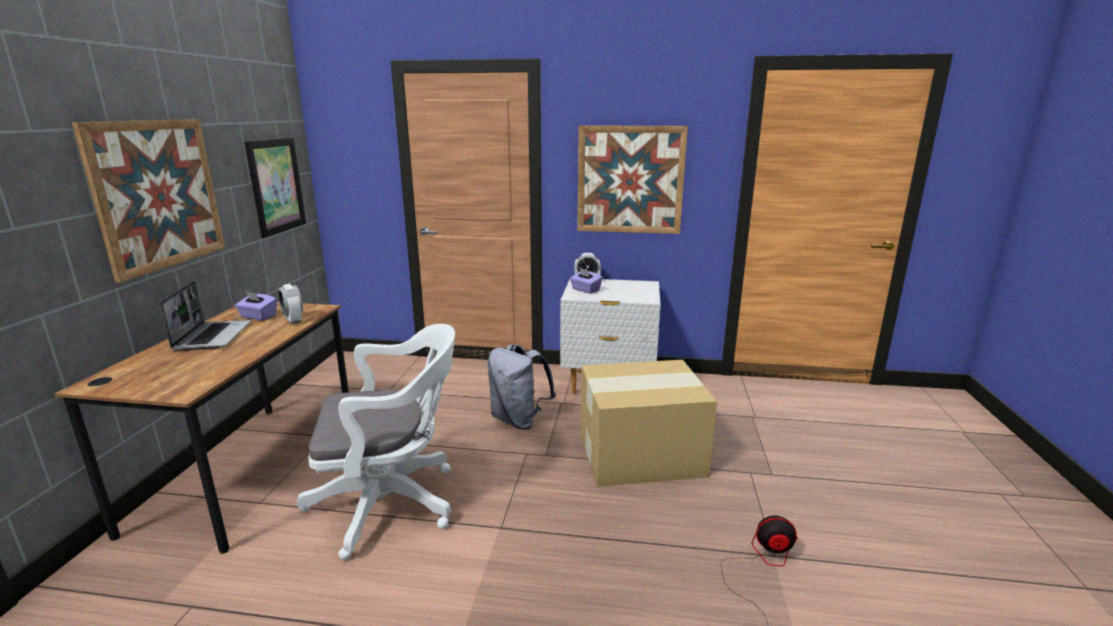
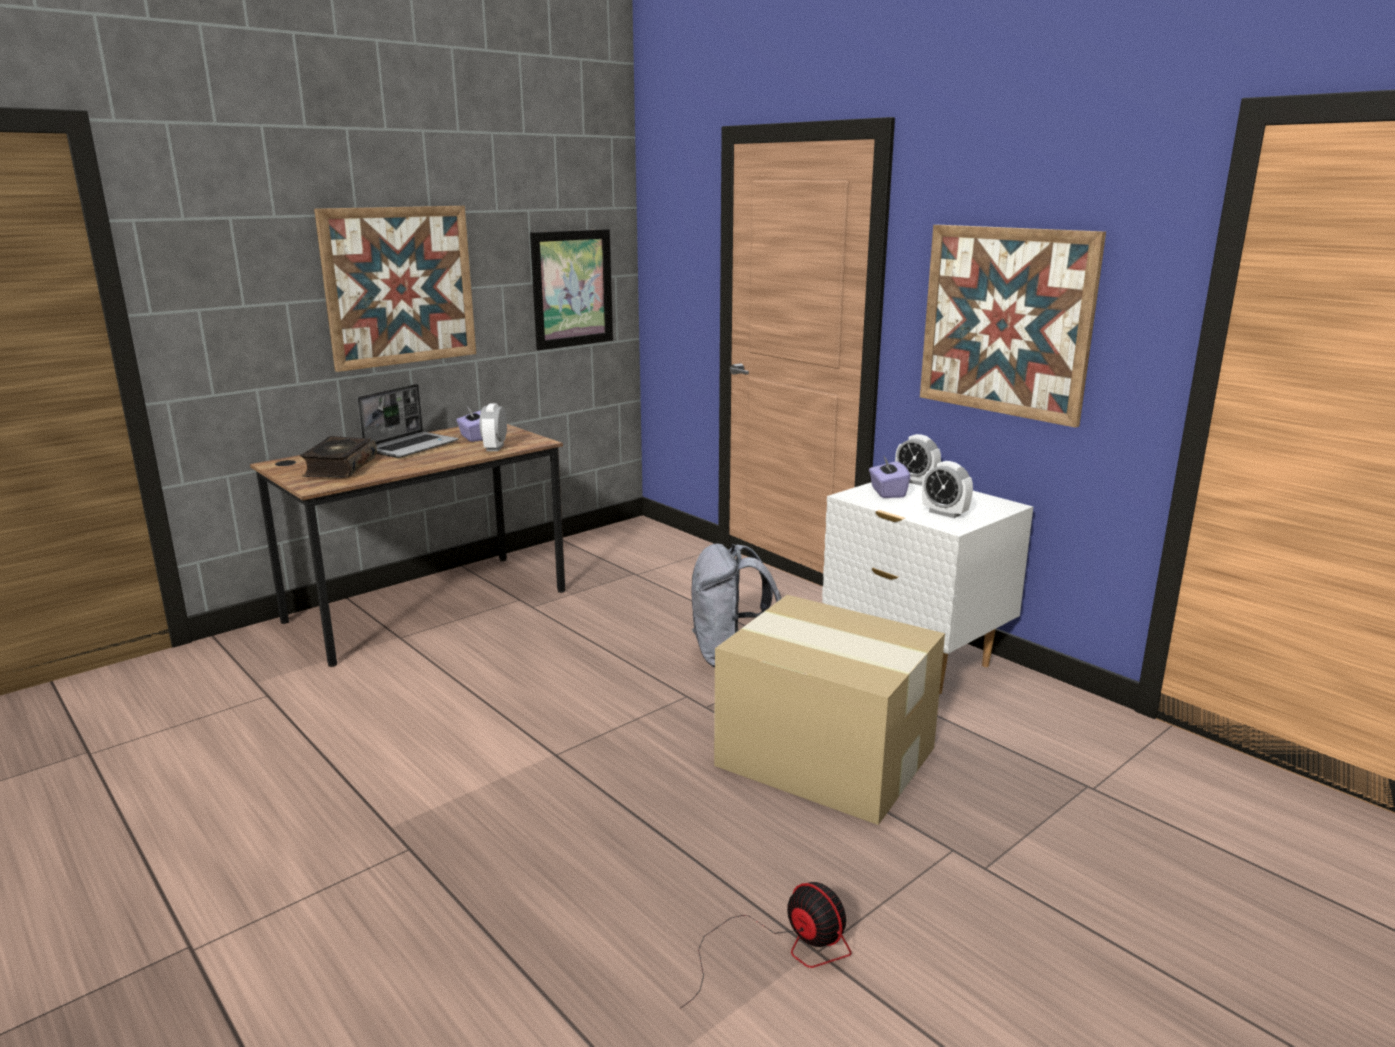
camera: 40 degrees right, 0 degrees up
white office chair [297,324,455,560] -> none
none -> book [300,436,377,478]
none -> alarm clock [922,461,973,518]

